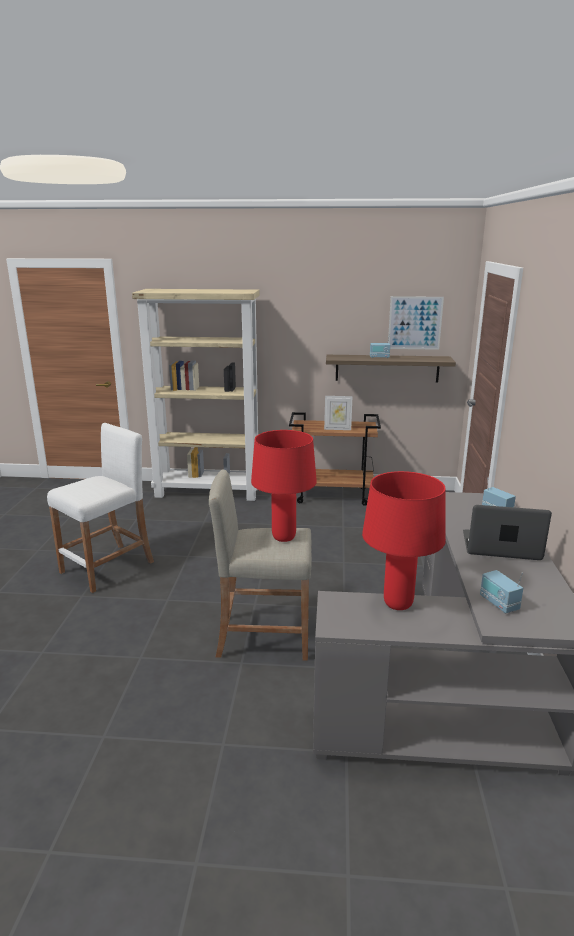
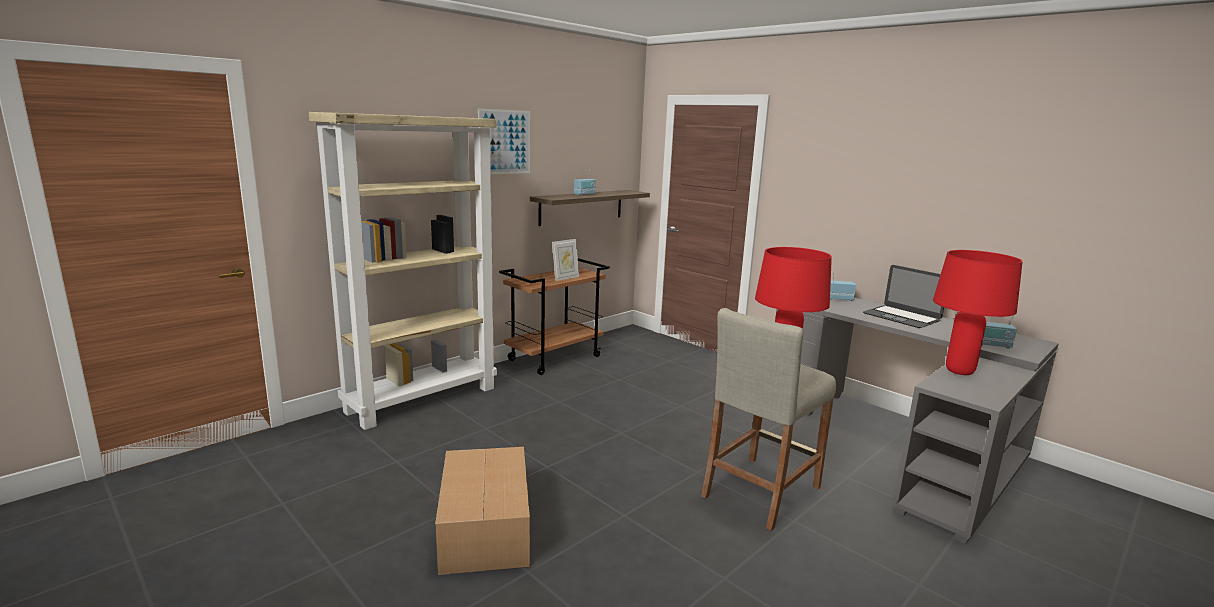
camera: 50 degrees left, 5 degrees down
white stool [47,423,154,593] -> cardboard box [435,447,530,575]
picture [388,296,444,350] -> picture moved to [478,108,530,174]
laptop [463,505,552,560] -> laptop turned 90 degrees counterclockwise [863,265,944,328]

